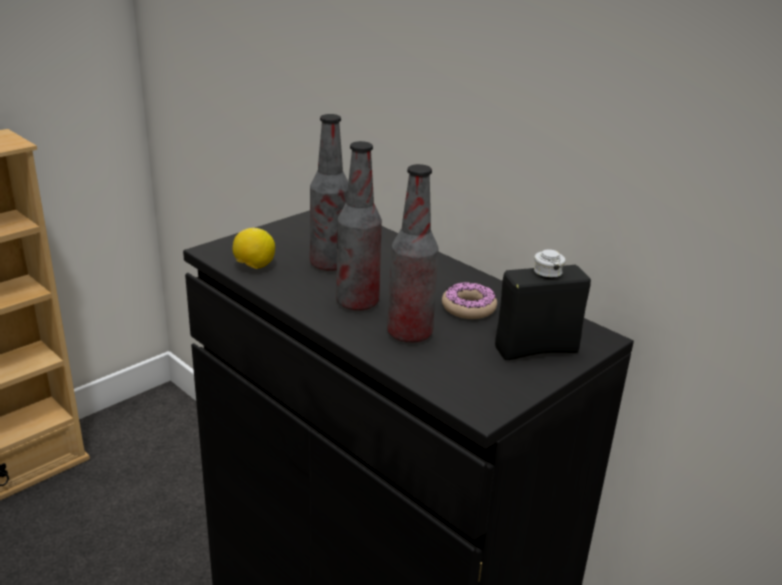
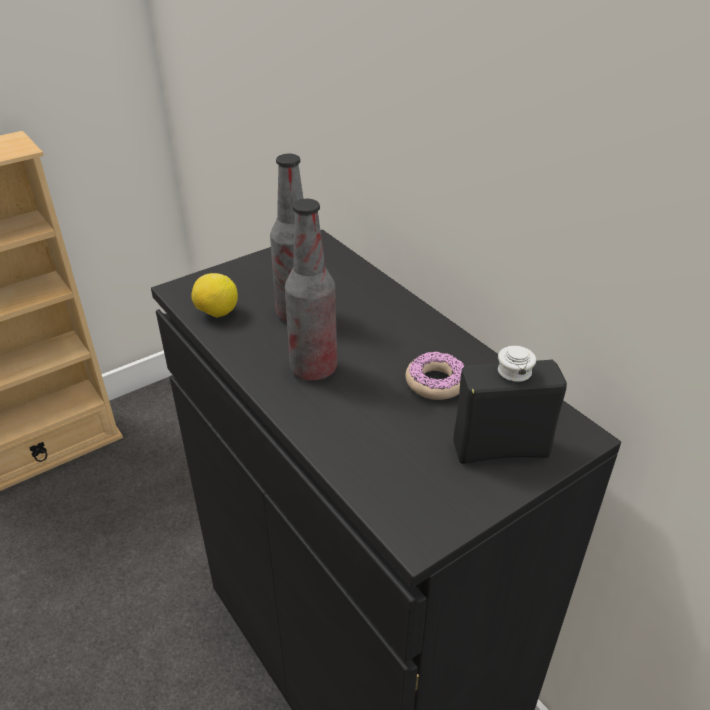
camera: 10 degrees right, 10 degrees up
bottle [387,164,439,343] -> none

